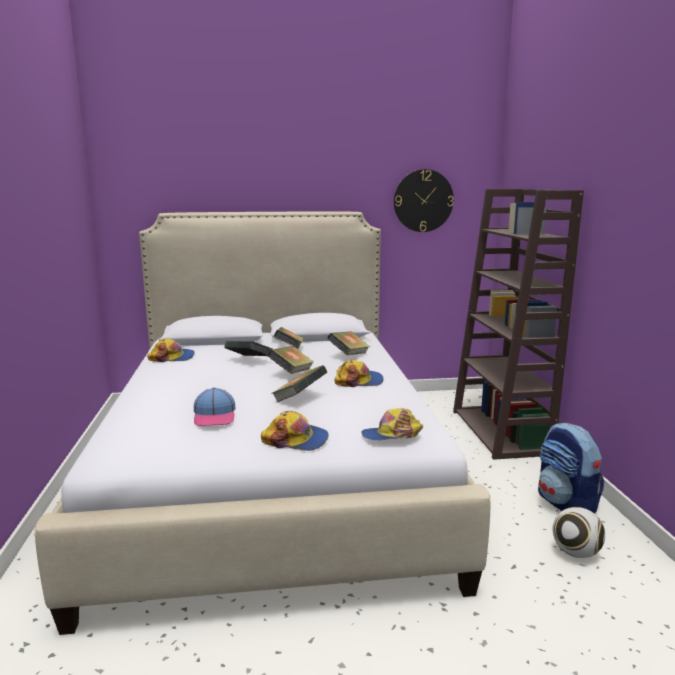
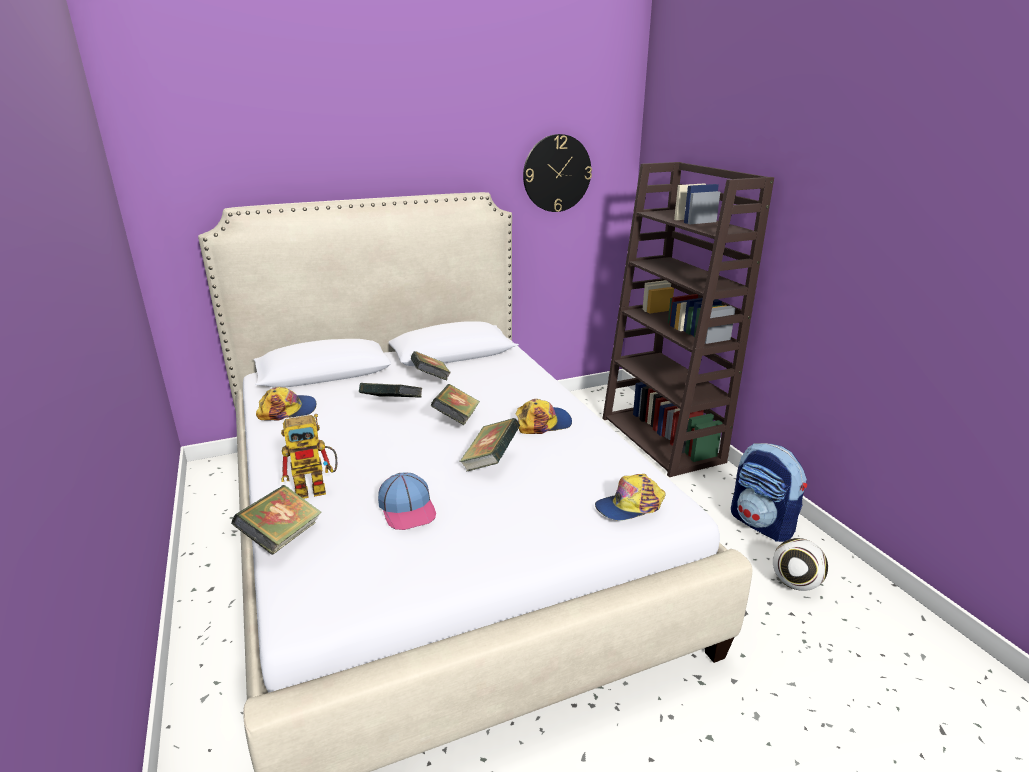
camera: 15 degrees left, 10 degrees up
cap [261,411,329,451] -> none
book [327,331,370,355] -> book moved to [231,485,322,555]
none -> toy robot [281,414,337,499]

